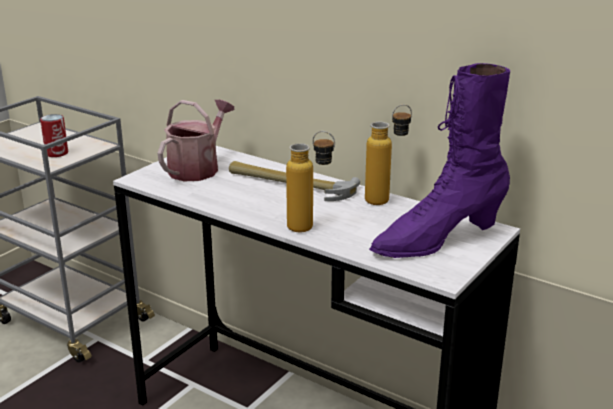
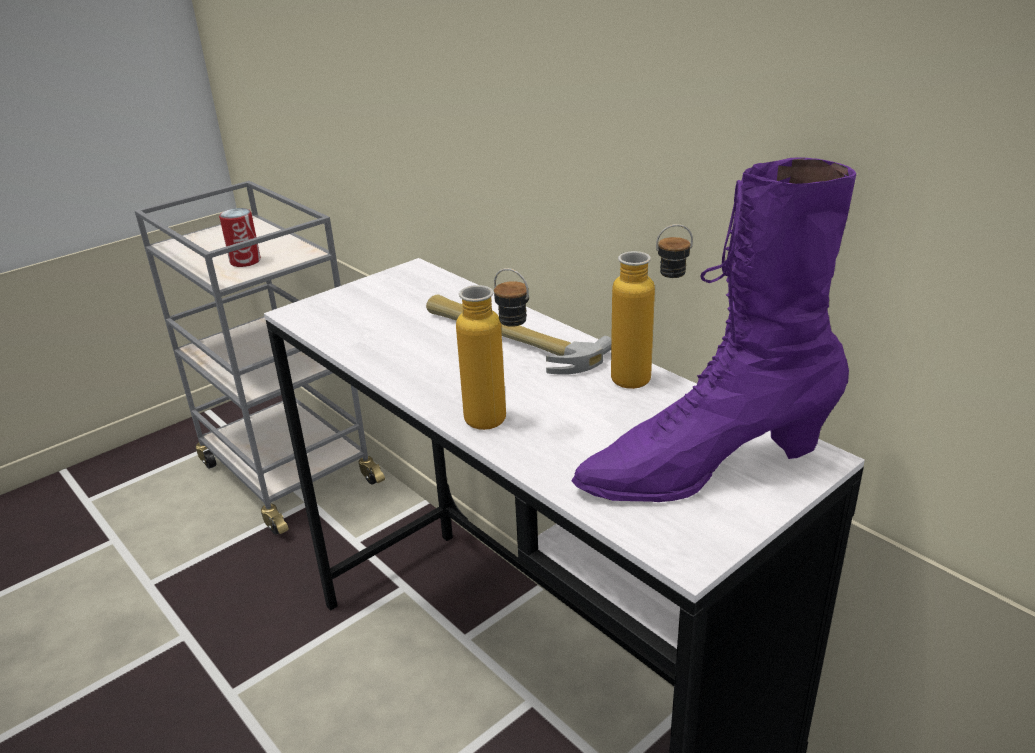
camera: 15 degrees right, 5 degrees up
watering can [157,100,234,182] -> none

